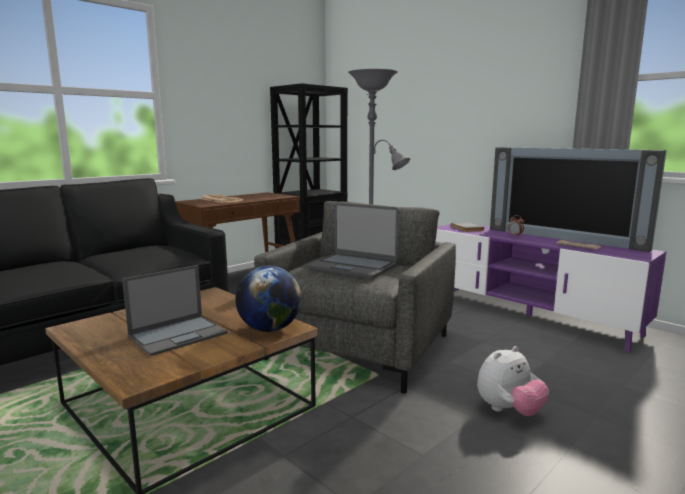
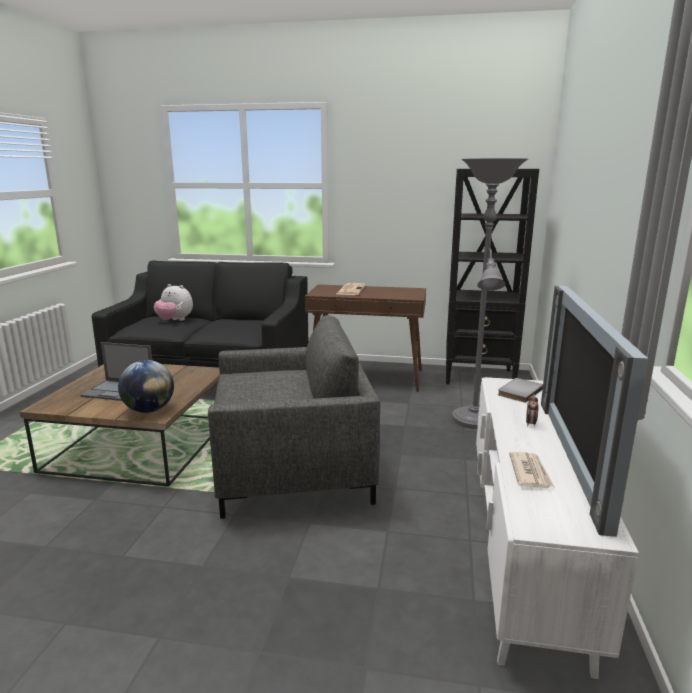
camera: 55 degrees right, 5 degrees up
laptop [307,203,399,279] -> none
purple tv stand [435,224,666,353] -> white tv stand [476,377,639,679]
plush toy [477,346,549,416] -> plush toy moved to [154,284,193,321]

